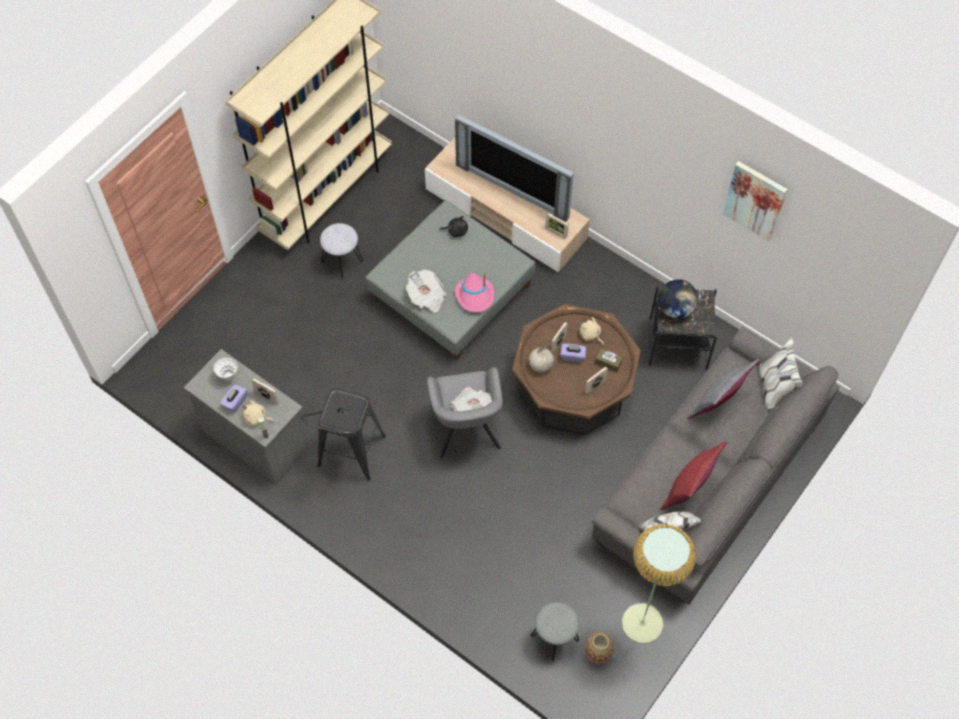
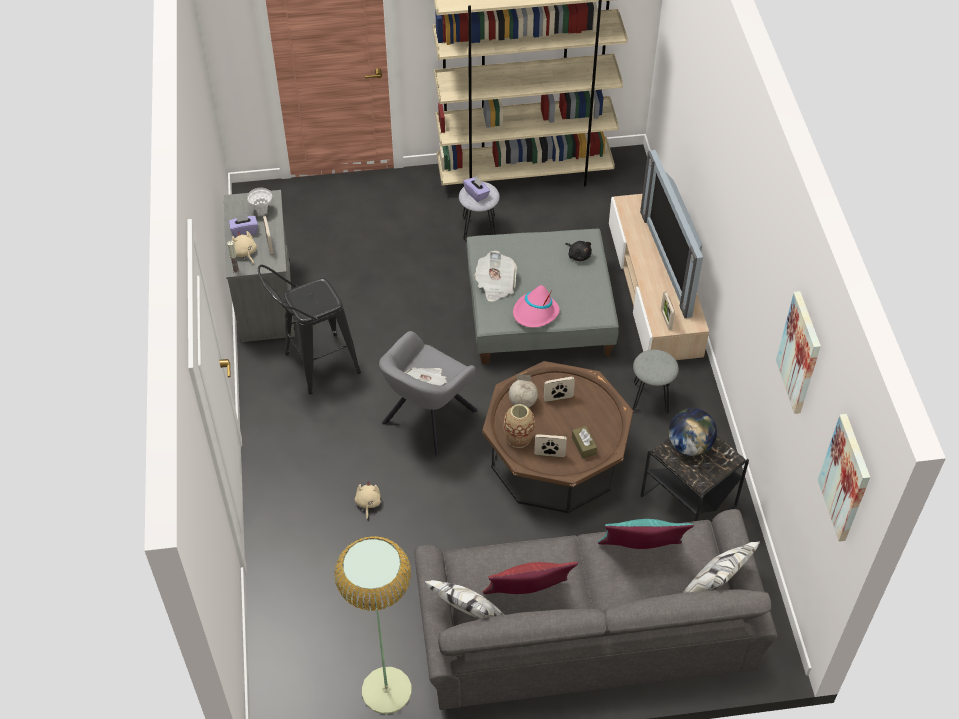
camera: 45 degrees right, 10 degrees down
grey stool [531,602,579,662] -> grey stool moved to [633,349,679,415]
purple tissue box [560,343,586,363] -> purple tissue box moved to [463,176,490,202]
beige plush toy [580,317,604,345] -> beige plush toy moved to [355,481,381,519]
vase [585,631,614,664] -> vase moved to [504,404,535,448]
grey pillow [687,359,760,419] -> turquoise pillow [598,519,694,549]
none -> picture [818,414,870,542]

